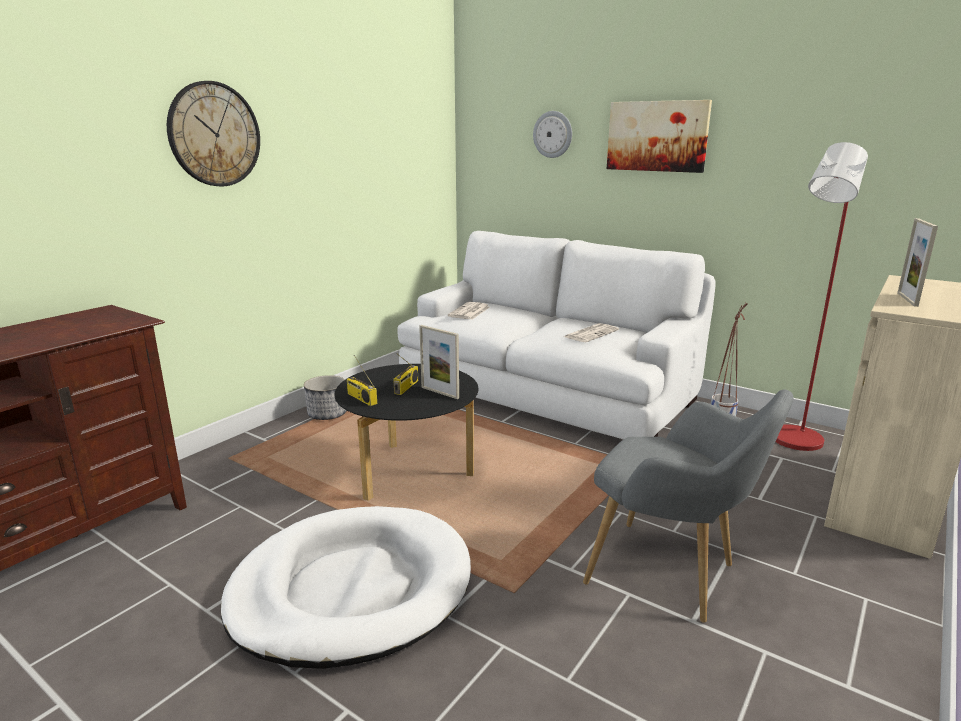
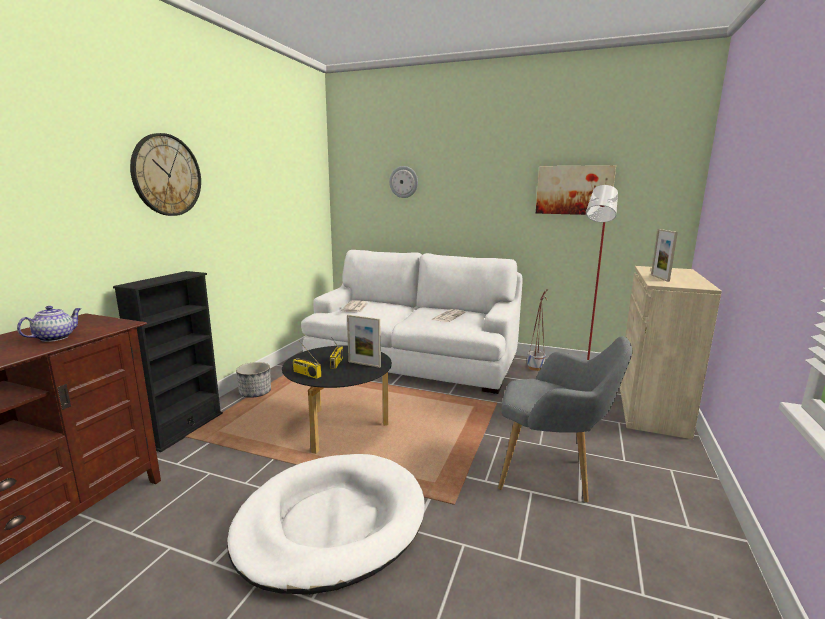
camera: 15 degrees left, 5 degrees down
picture [607,100,712,173] -> picture moved to [536,165,616,215]
none -> teapot [17,306,81,342]
none -> black bookcase [113,271,223,452]

